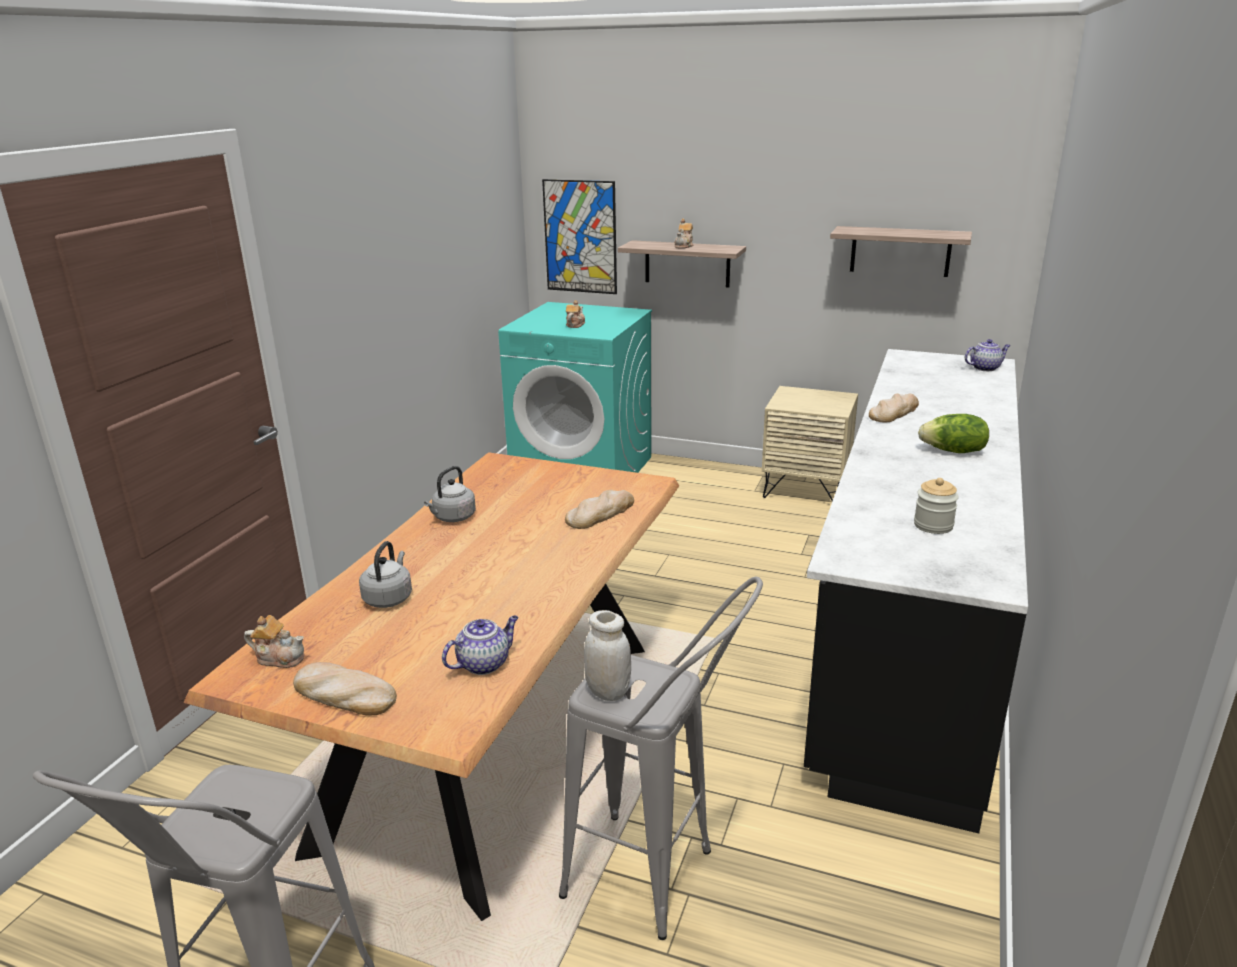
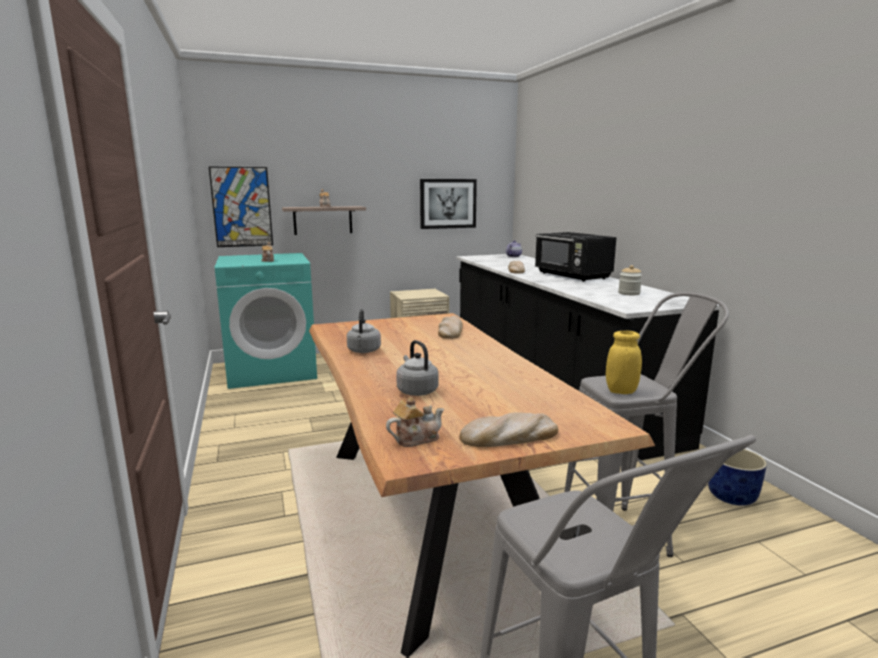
camera: 40 degrees left, 10 degrees down
teapot [442,616,519,675] -> none
white jar [584,610,631,701] -> yellow jar [606,331,642,394]
shelf [830,226,972,277] -> picture [420,179,477,229]
lettuce [918,414,989,453] -> black microwave [535,232,616,282]
none -> blue planter [708,449,767,506]

